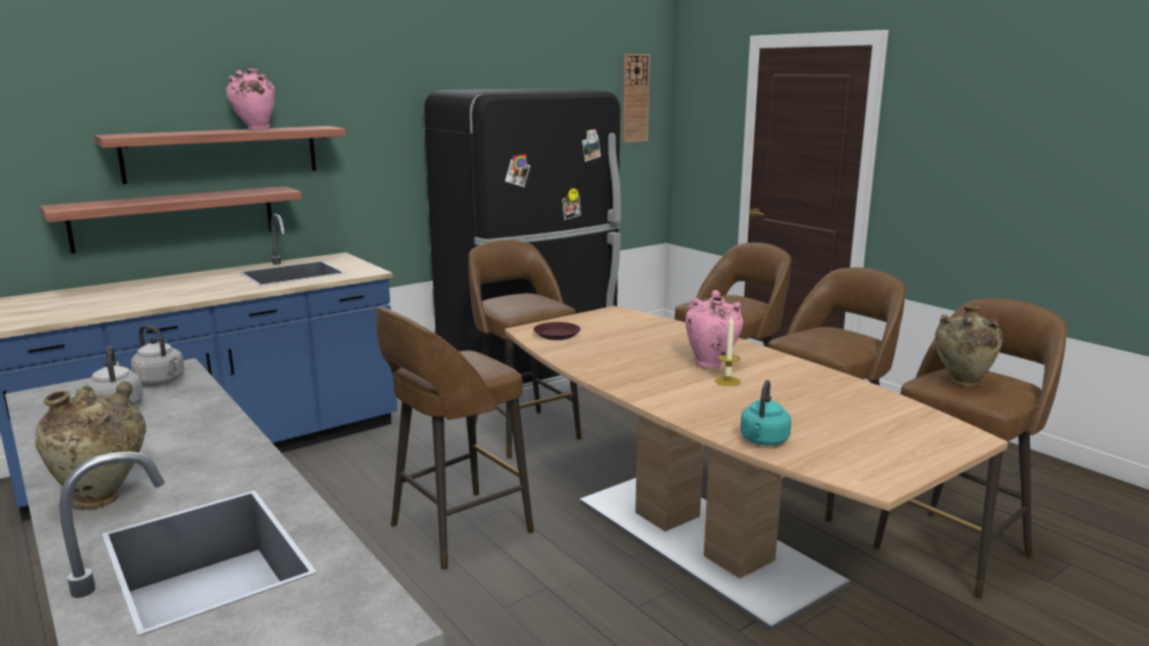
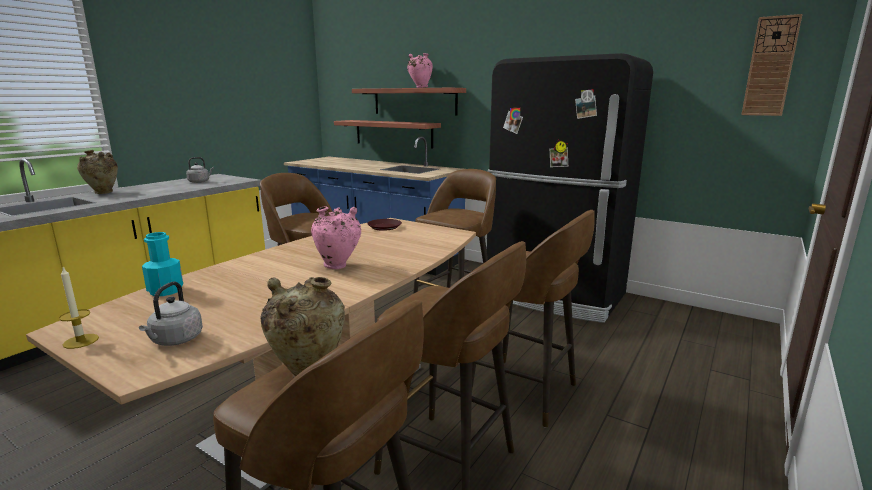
camera: 70 degrees right, 0 degrees up
grey kettle [131,325,185,385] -> grey kettle moved to [139,281,203,346]
candle [715,315,741,386] -> candle moved to [59,267,99,349]
turquoise kettle [740,380,791,446] -> turquoise bottle [142,232,183,296]

